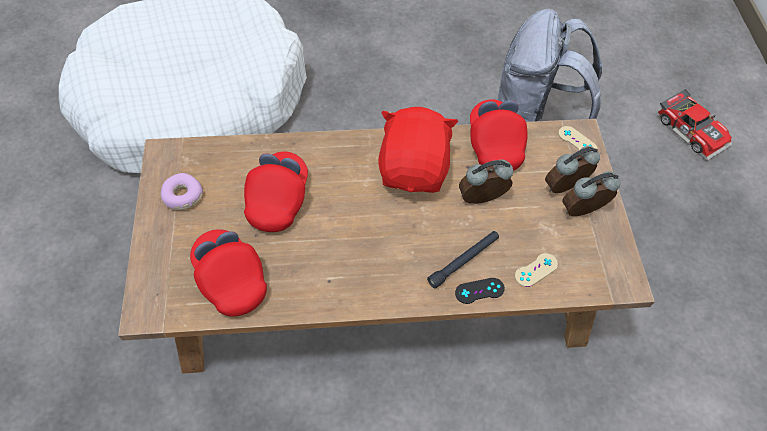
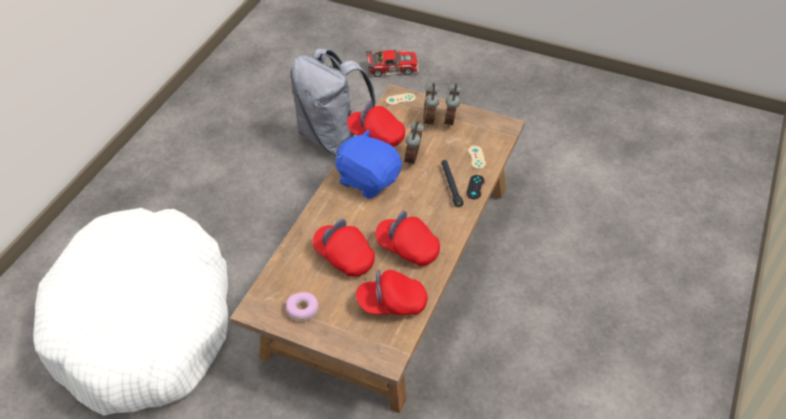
camera: 60 degrees left, 10 degrees down
red plush toy [379,107,458,193] -> blue plush toy [335,129,402,199]
none -> red cap [375,211,440,266]

